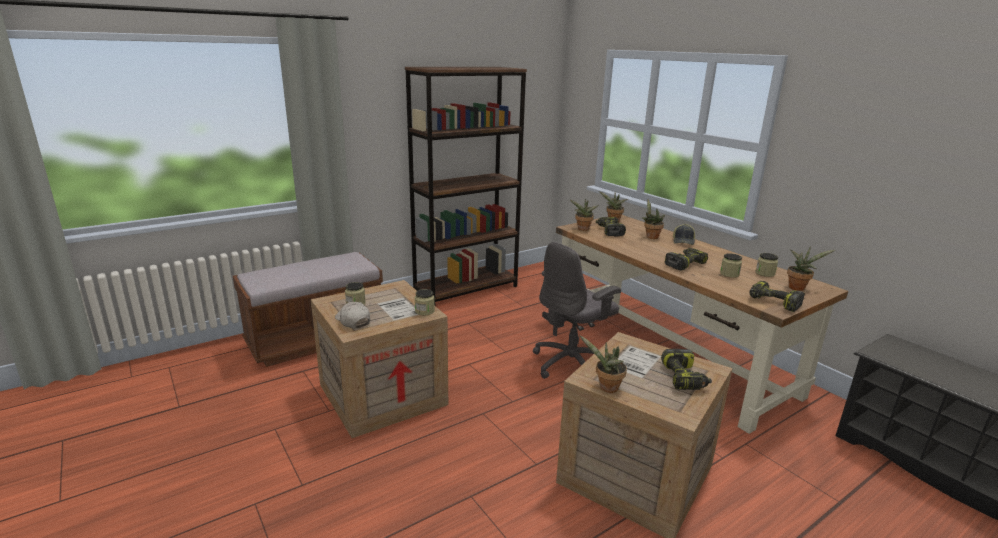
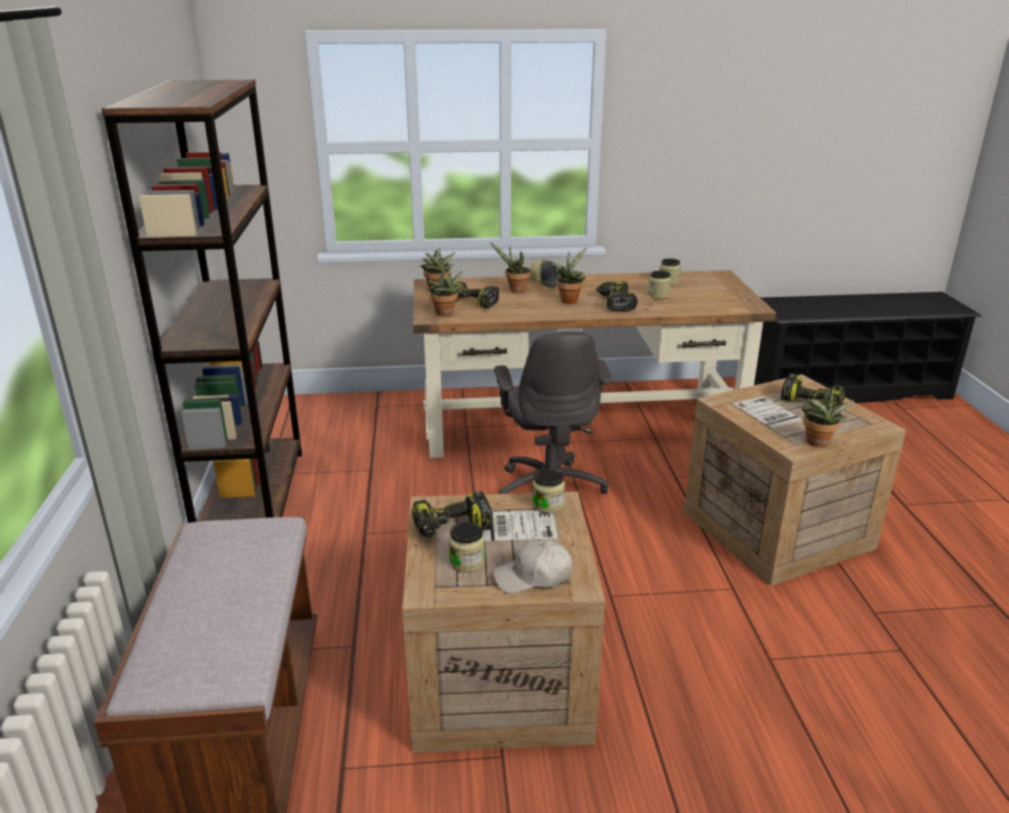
camera: 60 degrees left, 5 degrees up
power drill [749,281,805,312] -> power drill moved to [412,491,493,538]
potted plant [787,246,835,291] -> potted plant moved to [550,247,587,304]

